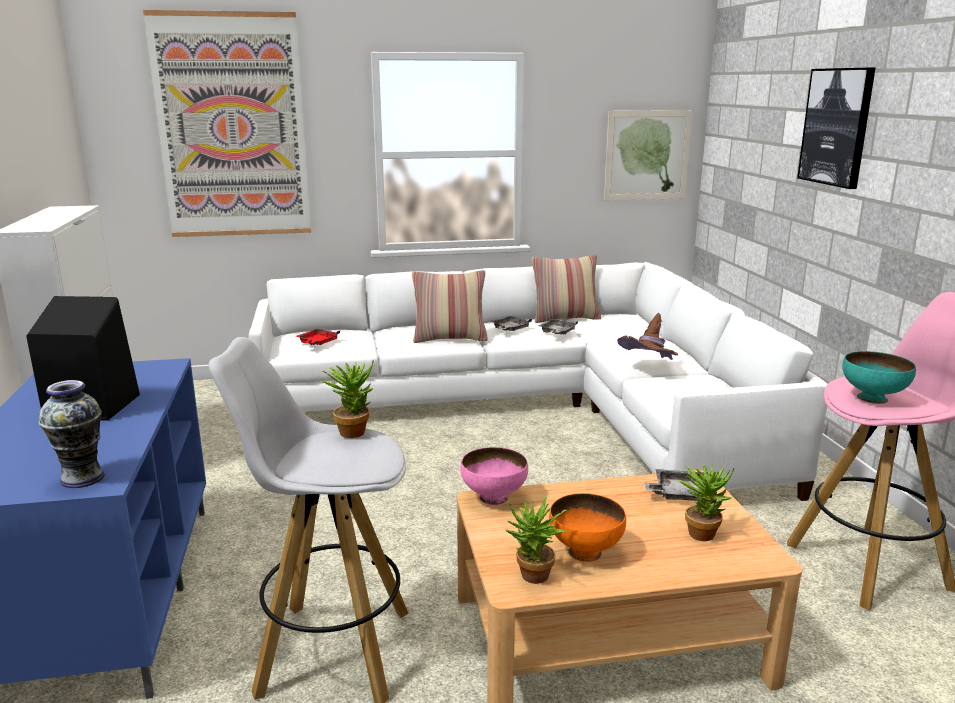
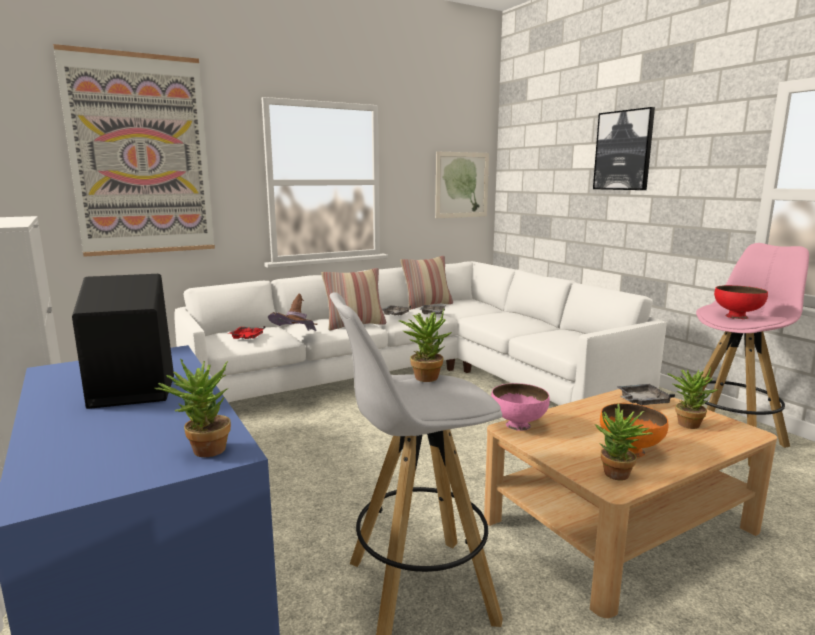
camera: 20 degrees left, 5 degrees down
vase [39,380,105,488] -> potted plant [155,359,231,457]
brown hat [617,313,678,360] -> brown hat moved to [268,293,317,331]
turquoise bowl [842,351,916,404] -> red bowl [714,285,768,319]

